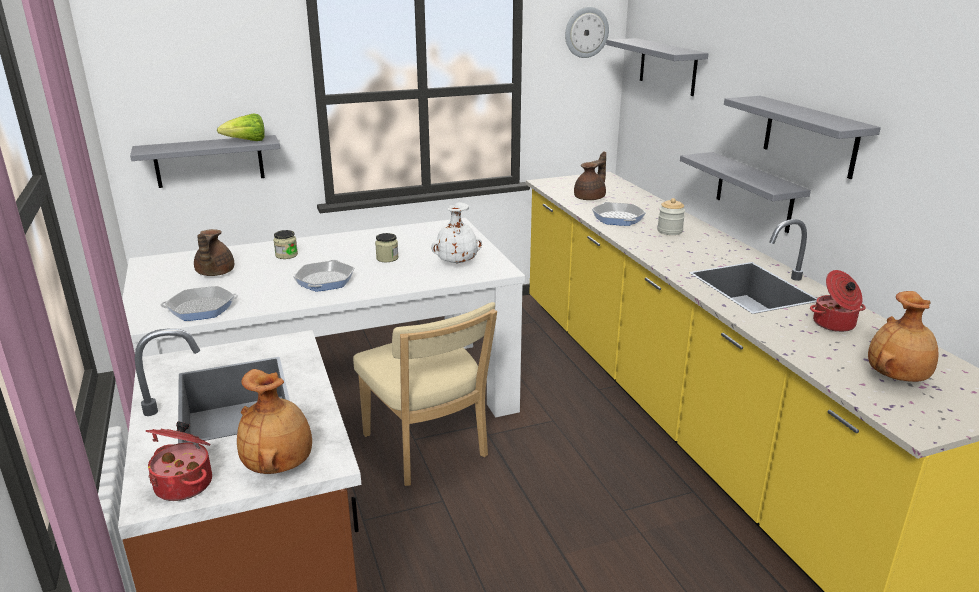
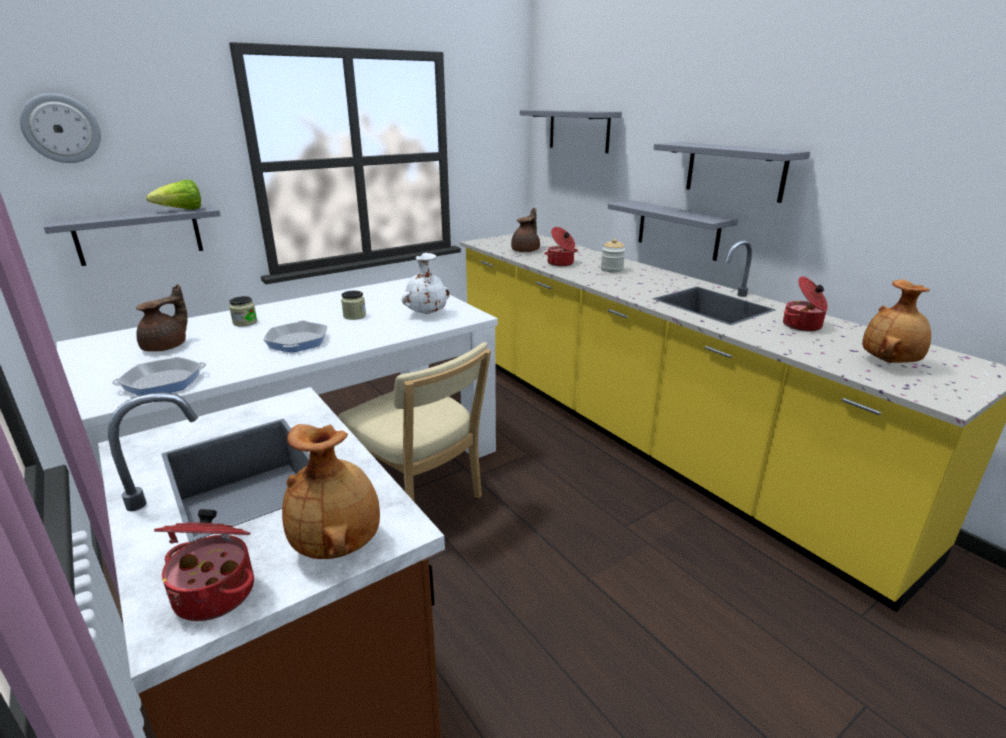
camera: 15 degrees left, 0 degrees up
brown teapot [194,229,234,276] -> brown teapot turned 135 degrees counterclockwise [136,284,187,352]
wall clock [565,7,609,58] -> wall clock moved to [20,93,101,163]
frying pan [592,202,646,226] -> cooking pot [544,227,578,266]

